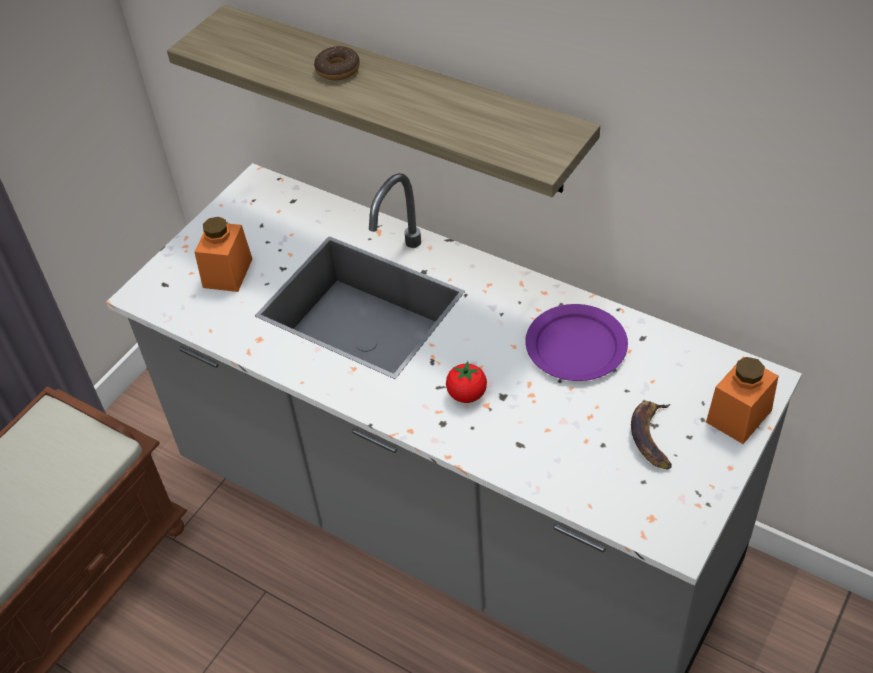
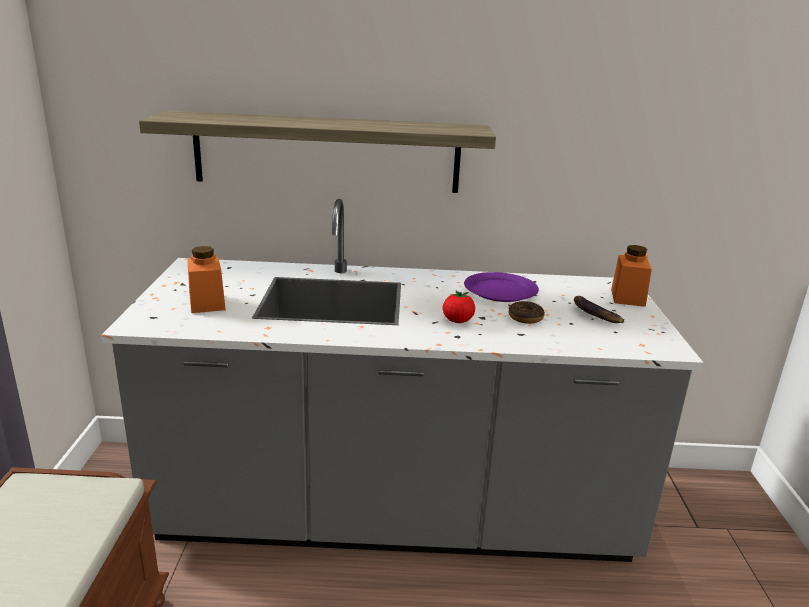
camera: 35 degrees left, 25 degrees down
donut [314,46,360,80] -> donut moved to [508,301,545,324]

